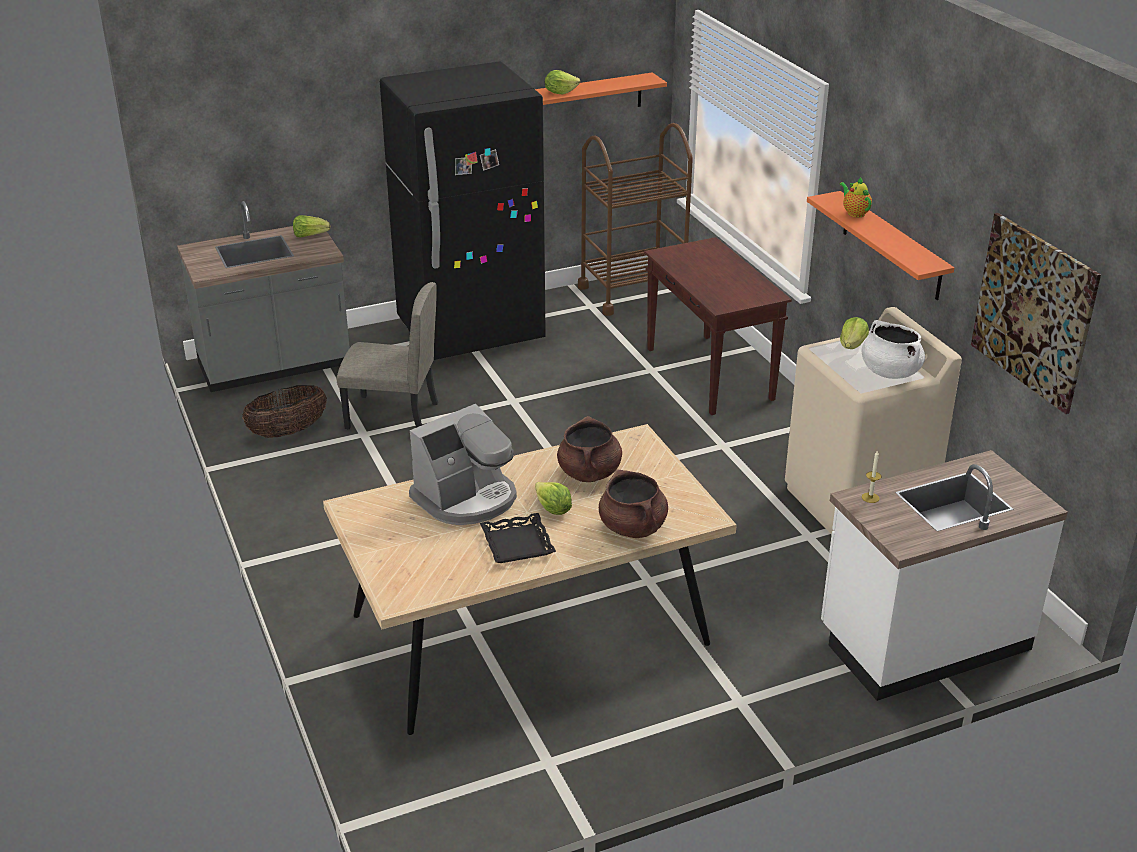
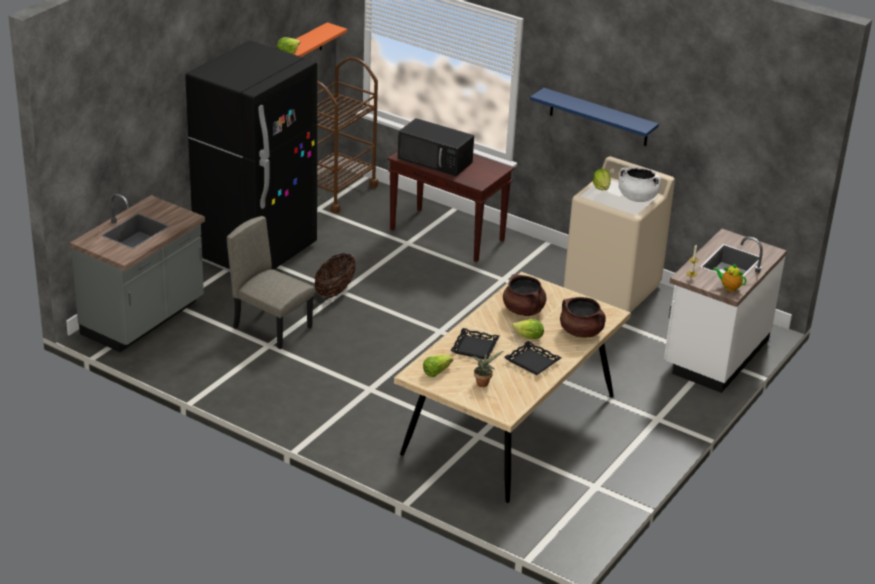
camera: 35 degrees left, 0 degrees up
basket [242,385,327,438] -> basket moved to [315,253,355,298]
lettuce [293,215,330,238] -> lettuce moved to [423,354,453,377]
beige chair [337,282,438,430] -> beige chair turned 120 degrees counterclockwise [227,216,315,349]
coffee machine [409,404,517,525] -> black tray [450,328,500,359]
orange shelf [807,191,954,300] -> blue shelf [530,88,659,146]
teapot [839,177,872,218] -> teapot moved to [713,263,746,291]
picture [971,213,1101,414] -> none
none -> black microwave [398,118,474,176]
none -> potted plant [473,351,503,387]

